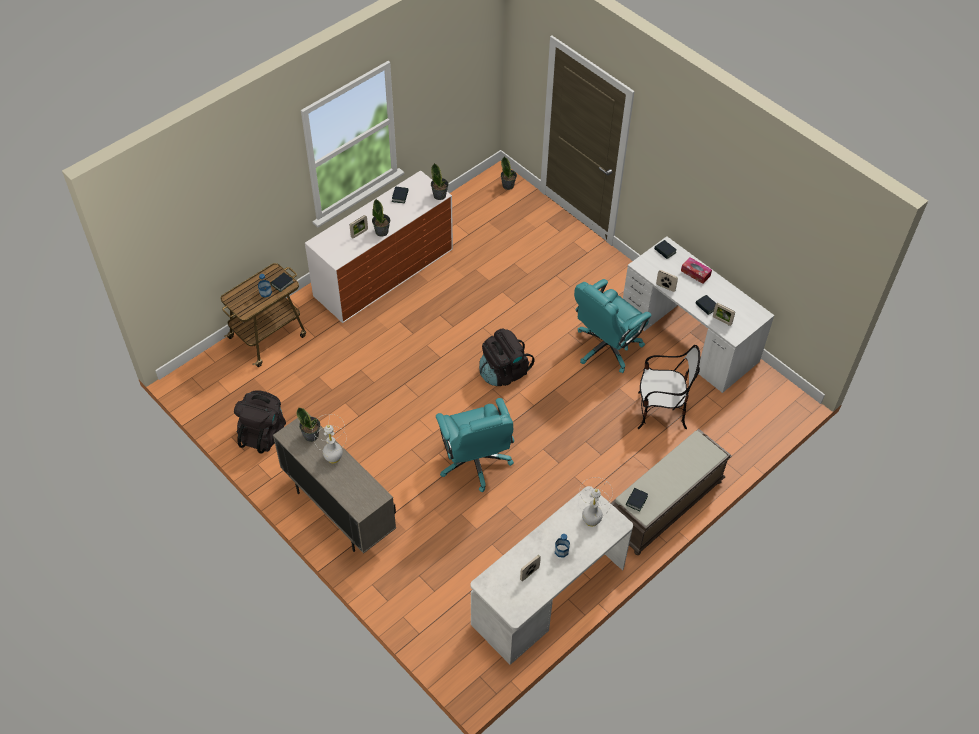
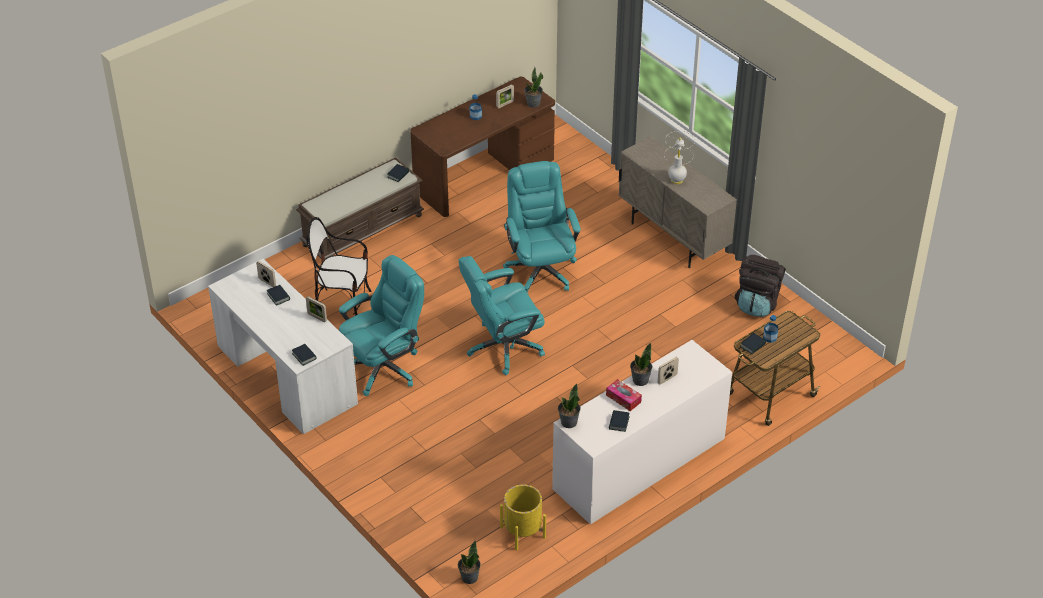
camera: 175 degrees left, 10 degrees down
potted plant [297,407,320,442] -> potted plant moved to [524,68,543,108]
white desk [470,486,633,665] -> brown desk [410,77,555,217]
black backpack [479,329,534,386] -> turquoise office chair [459,256,545,375]
white table lamp [578,477,613,527] -> none
tissue box [681,257,712,284] -> tissue box moved to [606,379,642,411]
none -> yellow planter [500,484,546,550]

